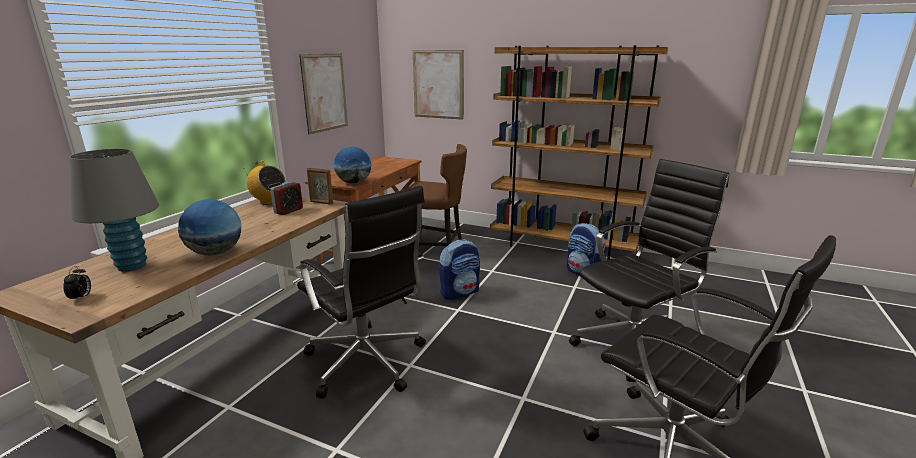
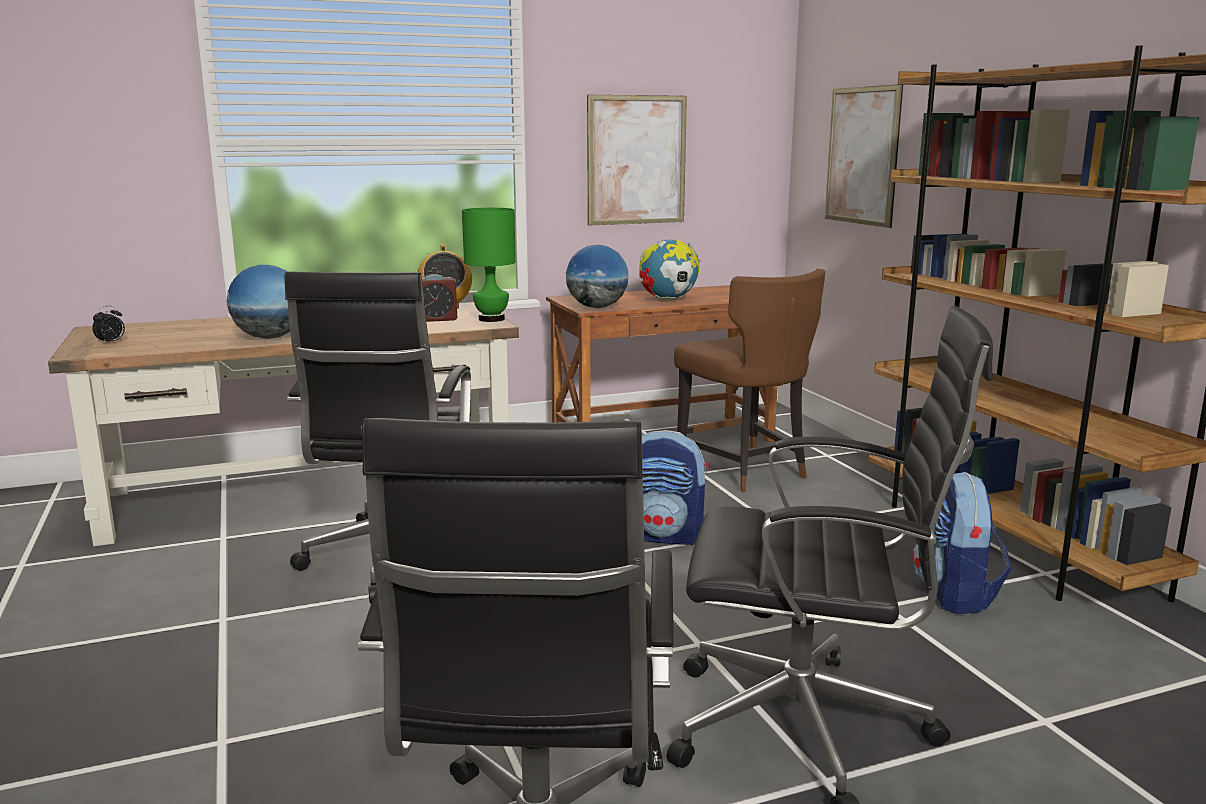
camera: 45 degrees right, 5 degrees down
grey table lamp [70,149,159,272] -> none
picture frame [307,168,333,205] -> green table lamp [462,208,516,322]
none -> globe [639,239,701,300]

